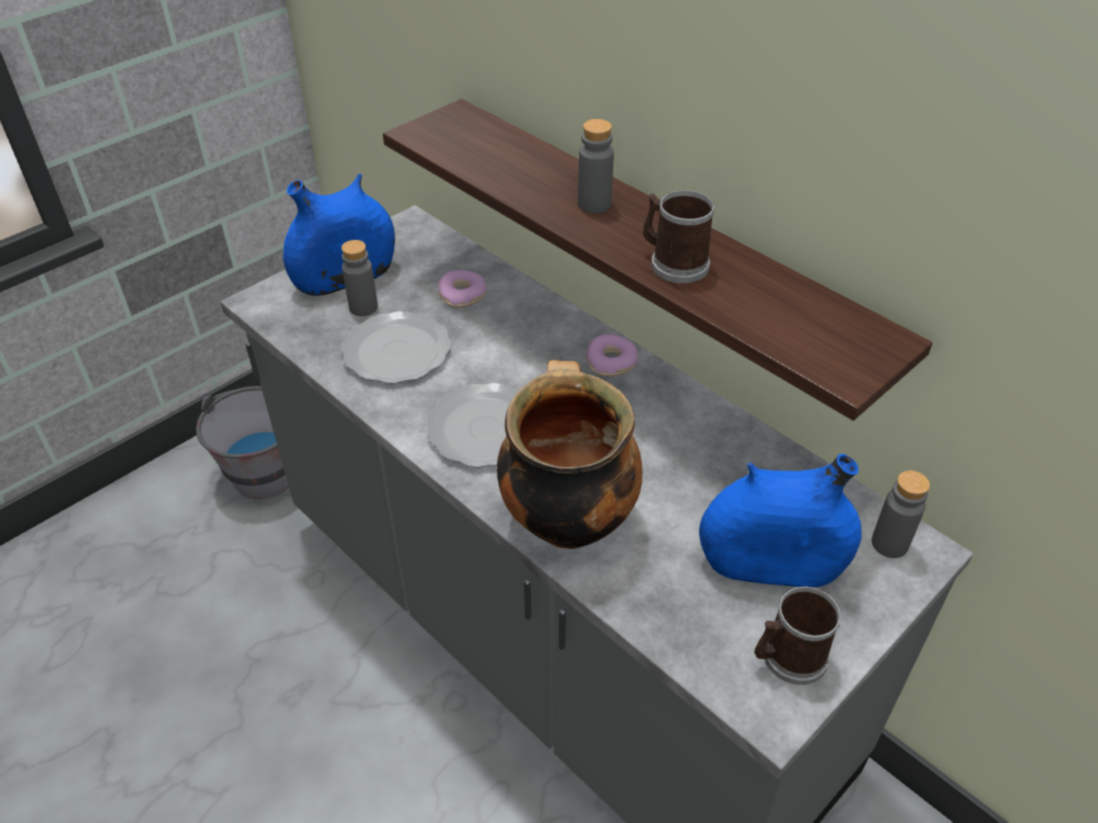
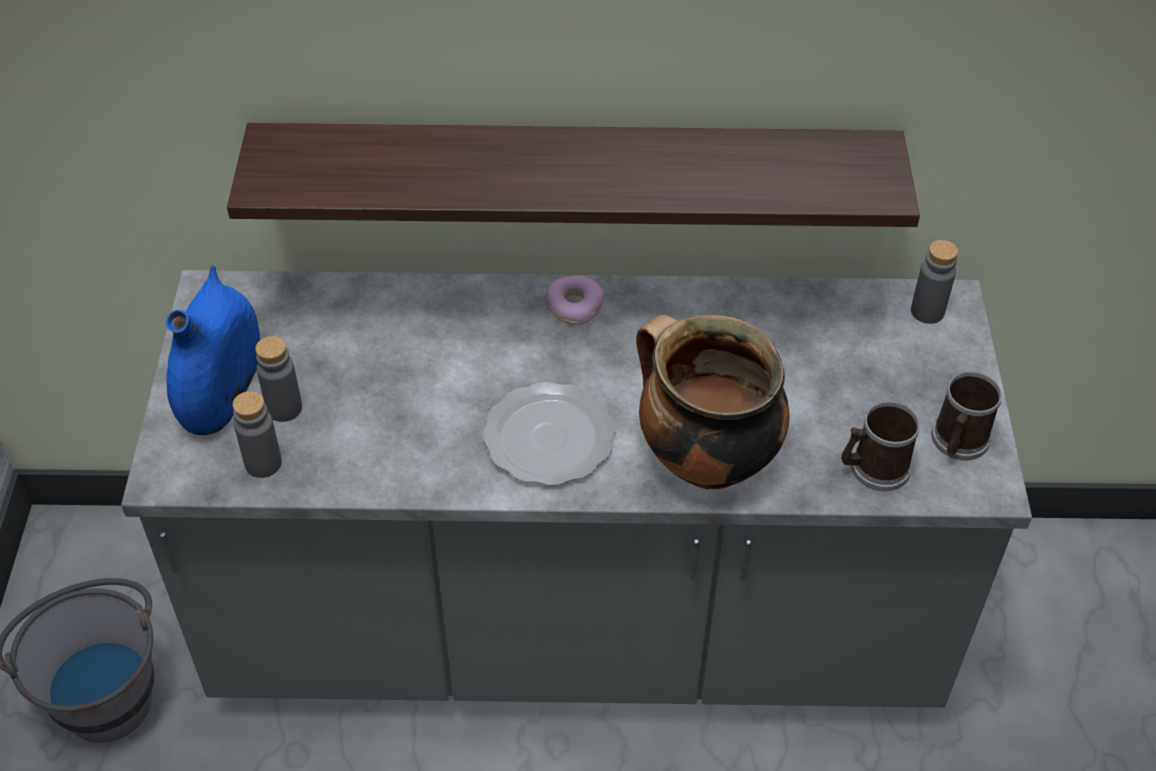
camera: 45 degrees left, 5 degrees up
plate [341,311,452,384] -> none
donut [438,270,487,308] -> none
grey bottle [578,119,614,213] -> grey bottle moved to [233,391,282,478]
mug [643,190,714,283] -> mug moved to [841,401,920,492]
blue vase [699,454,862,587] -> none

